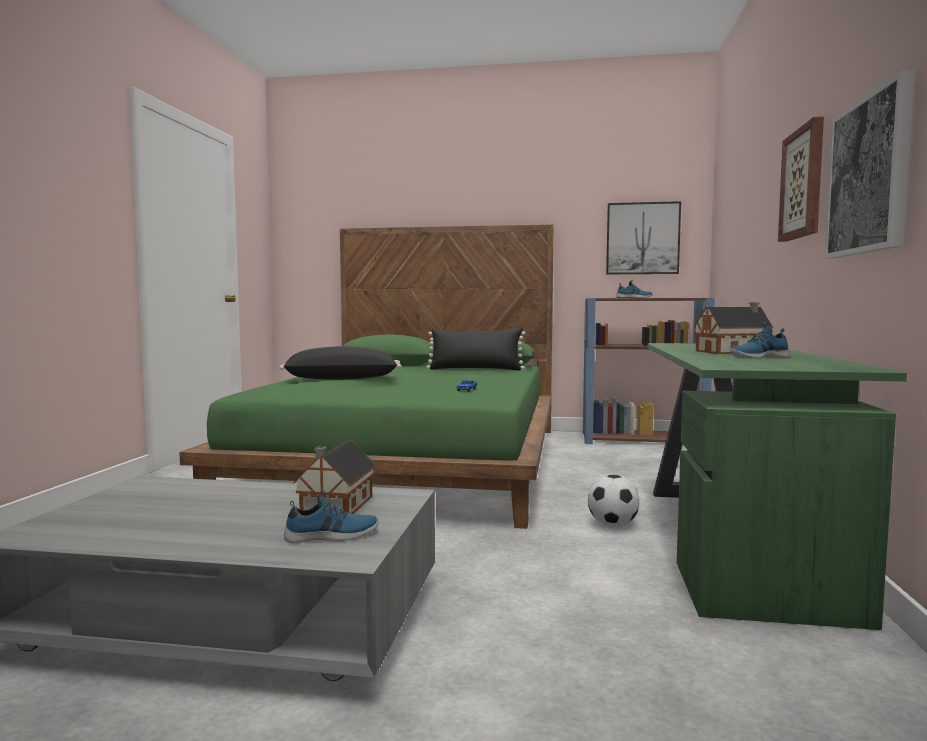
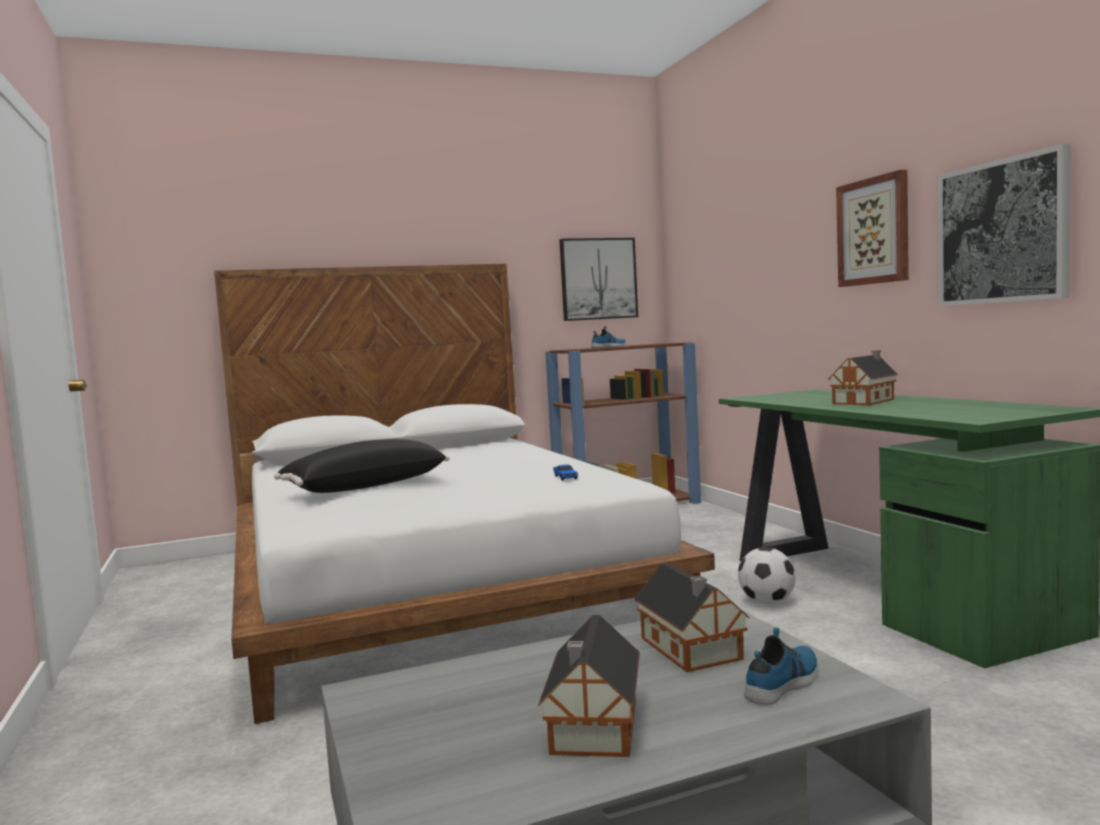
camera: 30 degrees left, 0 degrees up
green bed [179,224,554,529] -> white bed [214,263,715,724]
black pillow [426,327,526,371] -> none
shoe [729,322,790,358] -> none
none -> toy house [538,615,640,757]

